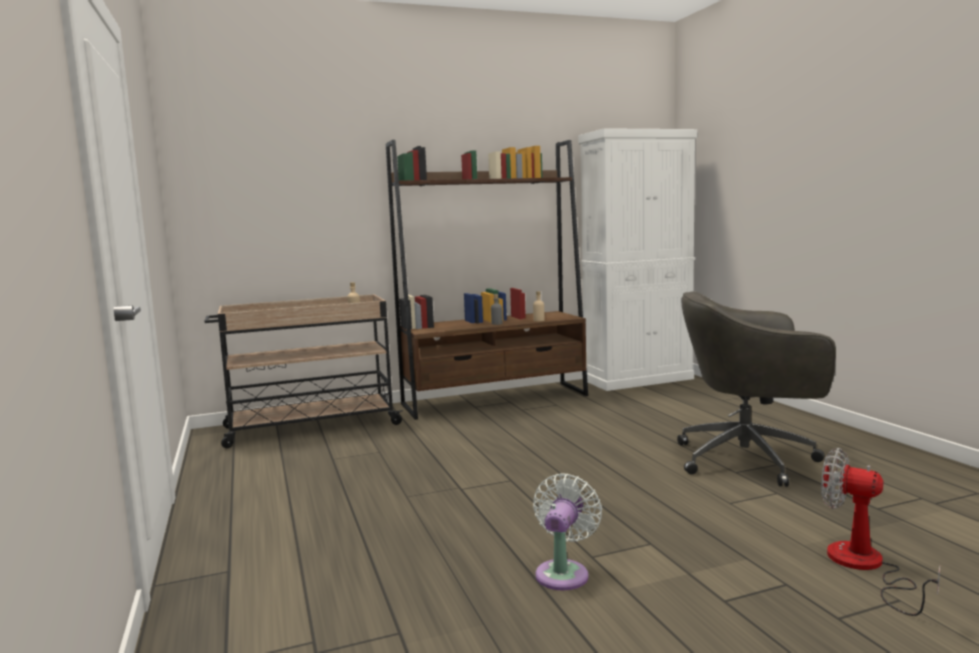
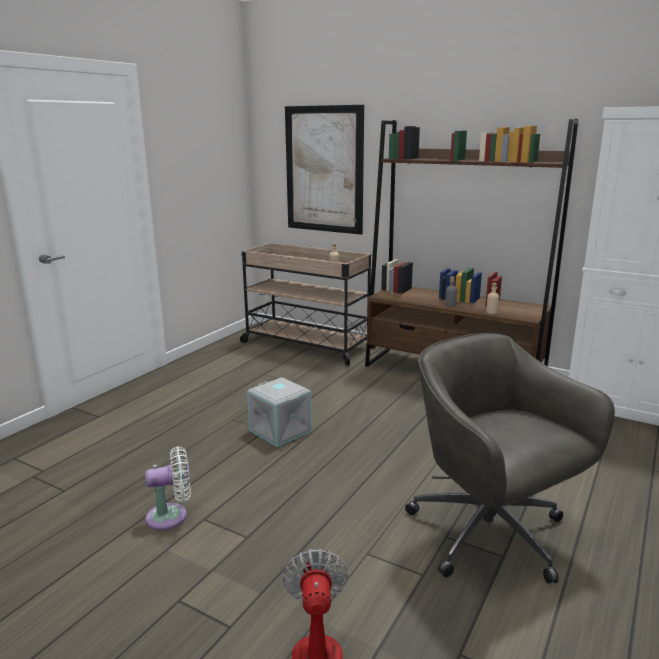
camera: 50 degrees right, 10 degrees up
none -> grey storage box [247,377,312,447]
none -> picture [285,105,364,235]

